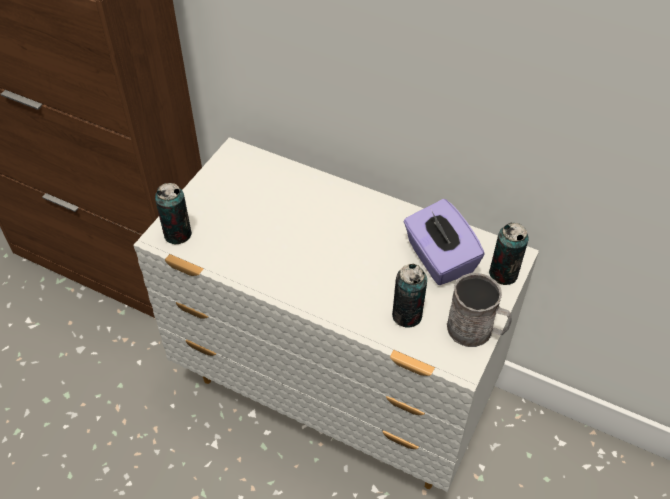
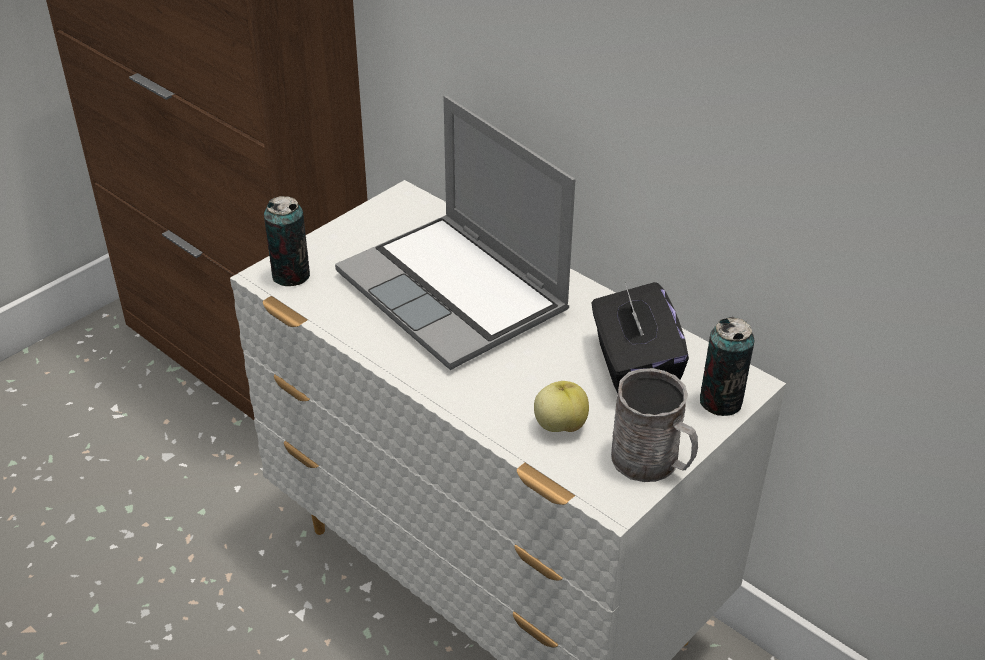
camera: 15 degrees right, 10 degrees down
can [392,264,427,328] -> apple [534,381,589,432]
purple tissue box [403,199,485,285] -> black tissue box [591,282,689,394]
none -> laptop [335,96,576,370]

